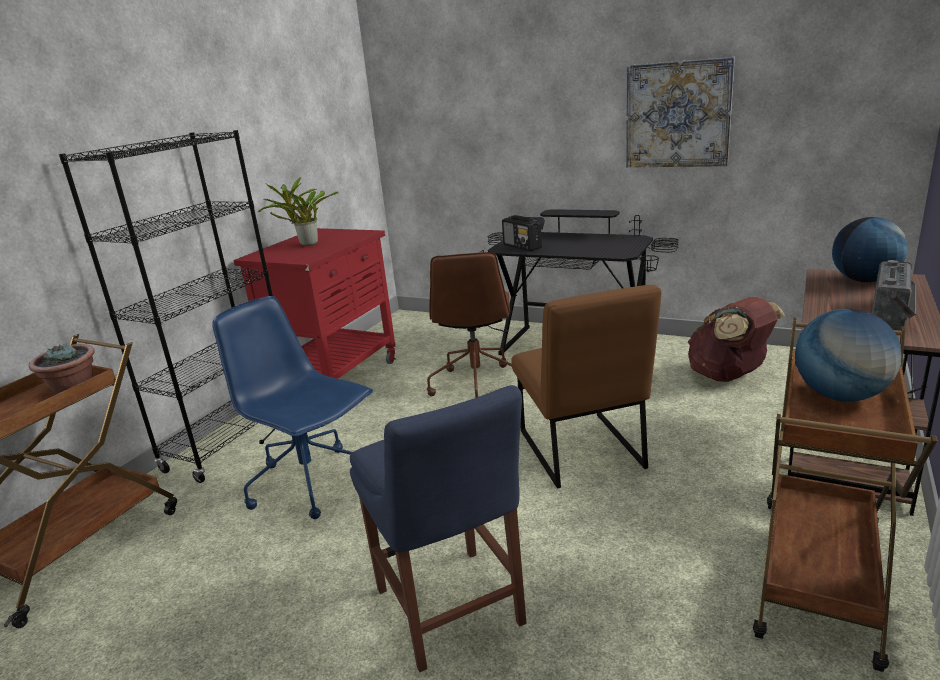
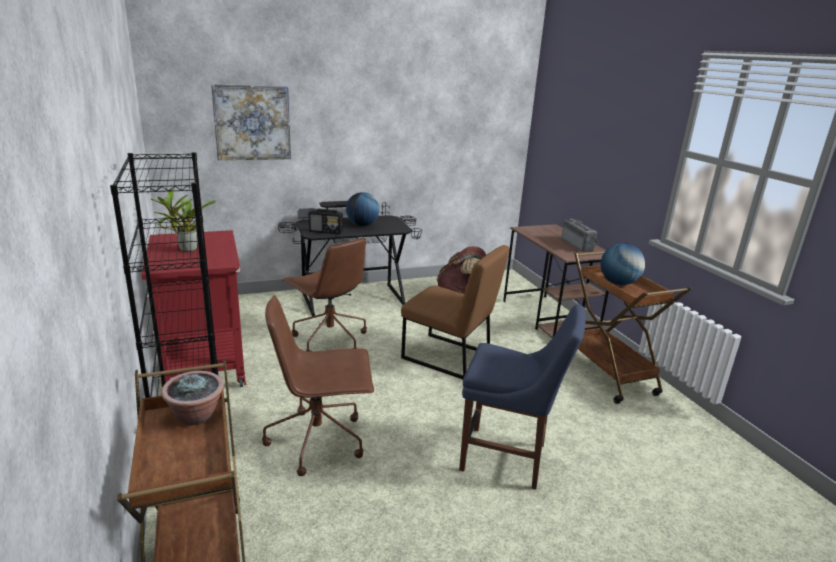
camera: 50 degrees left, 0 degrees up
blue office chair [212,296,373,519] -> brown office chair [262,295,374,476]
picture [626,57,735,168] -> picture moved to [211,84,291,160]
globe [832,217,907,282] -> globe moved to [346,192,379,226]

